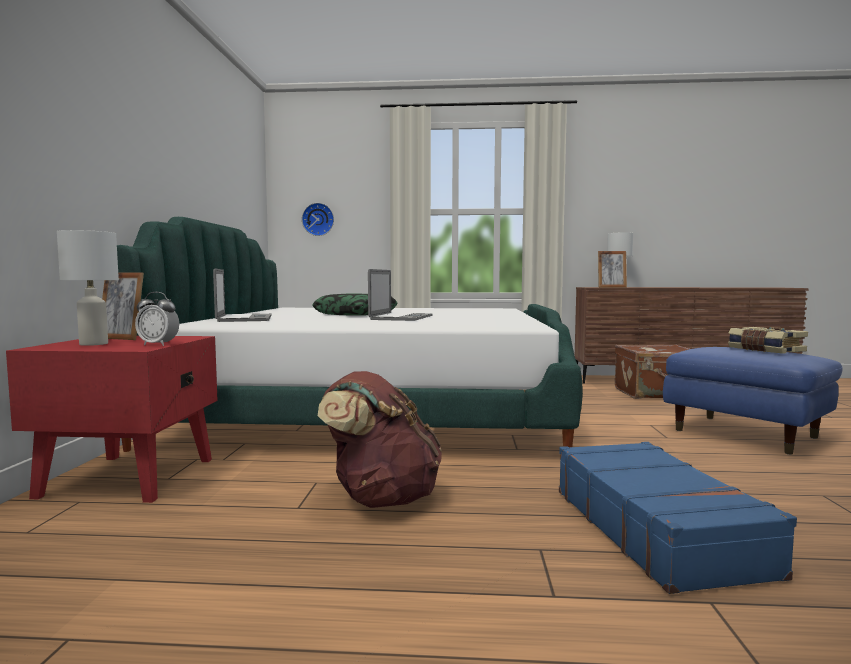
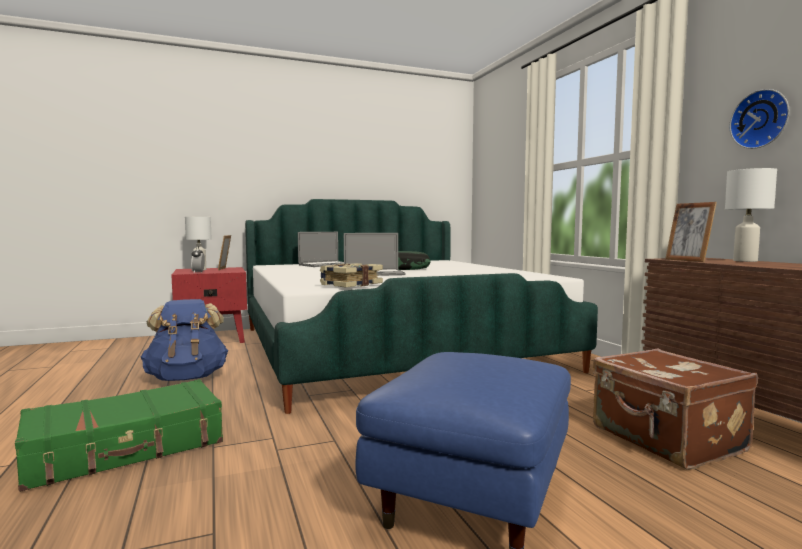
camera: 65 degrees right, 0 degrees up
wall clock [302,203,334,236] -> wall clock moved to [729,89,790,149]
brown backpack [318,371,442,508] -> blue backpack [141,299,228,381]
blue suitcase [559,442,797,594] -> green suitcase [15,379,223,492]
book [728,327,808,354] -> book moved to [320,263,383,288]

